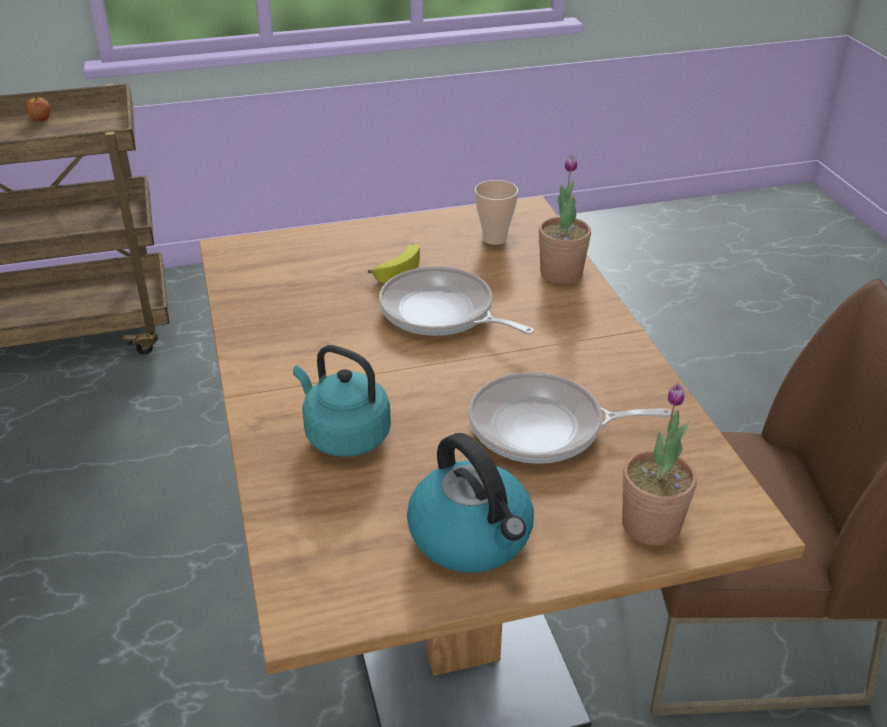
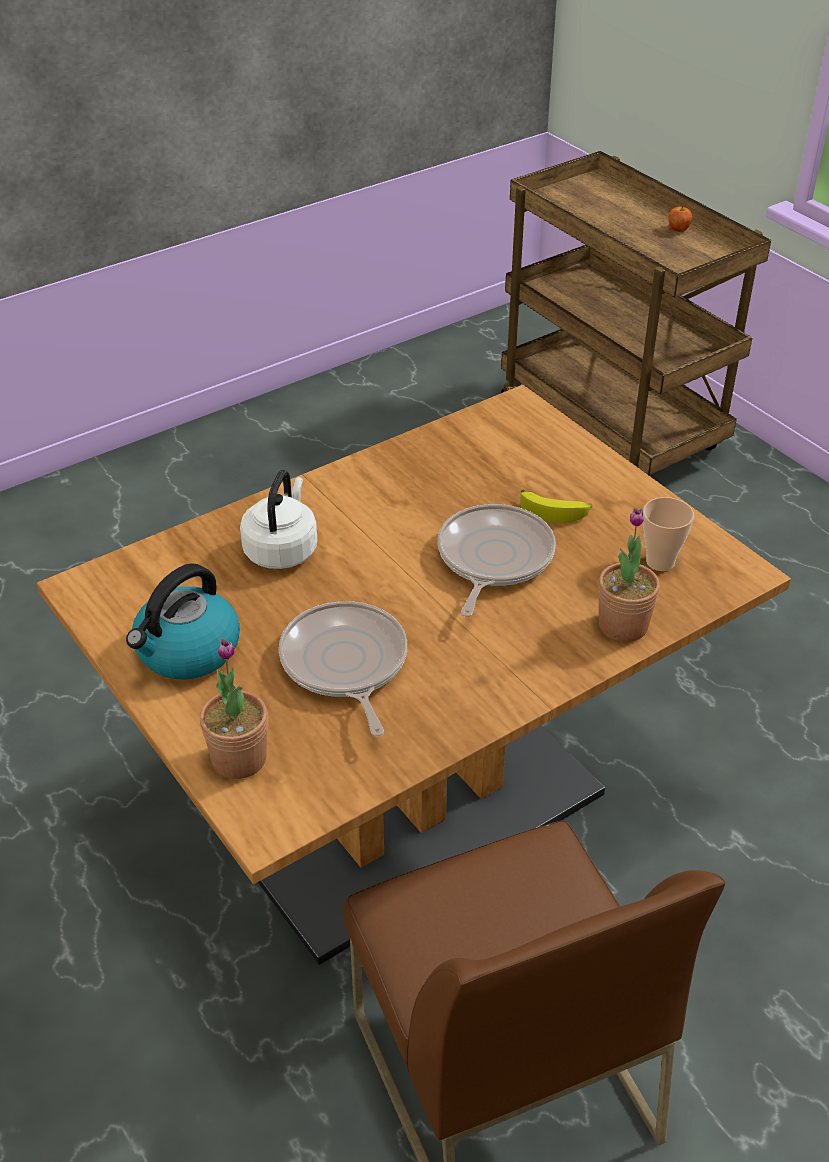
camera: 70 degrees right, 5 degrees up
turquoise kettle [293,345,391,457] -> white kettle [240,470,317,569]

